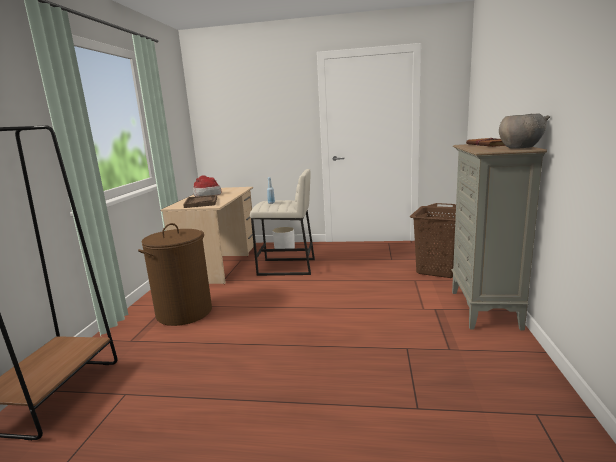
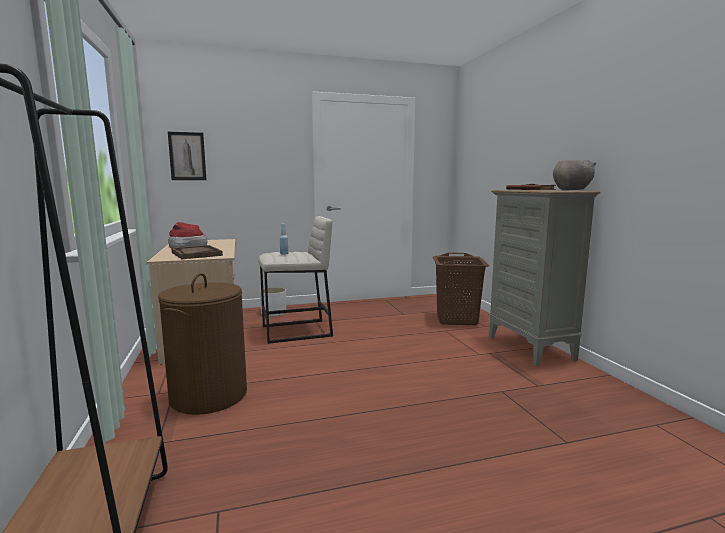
camera: 25 degrees left, 5 degrees down
none -> picture [168,132,206,180]

